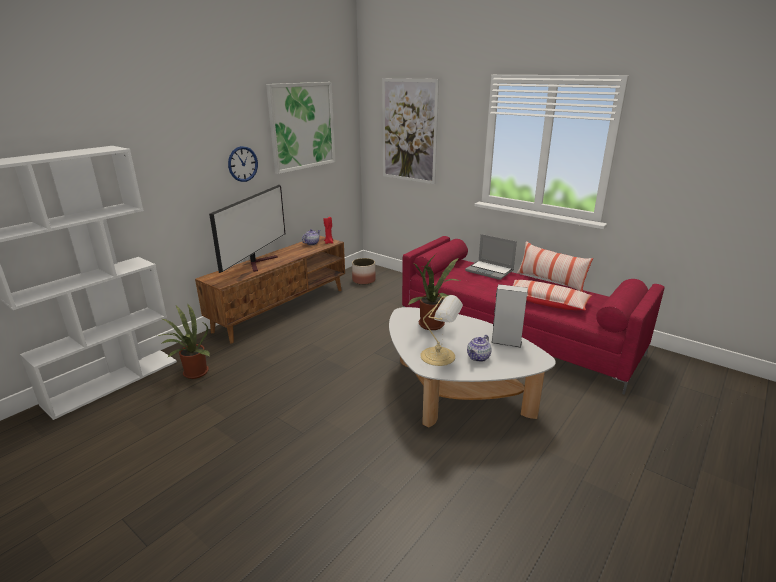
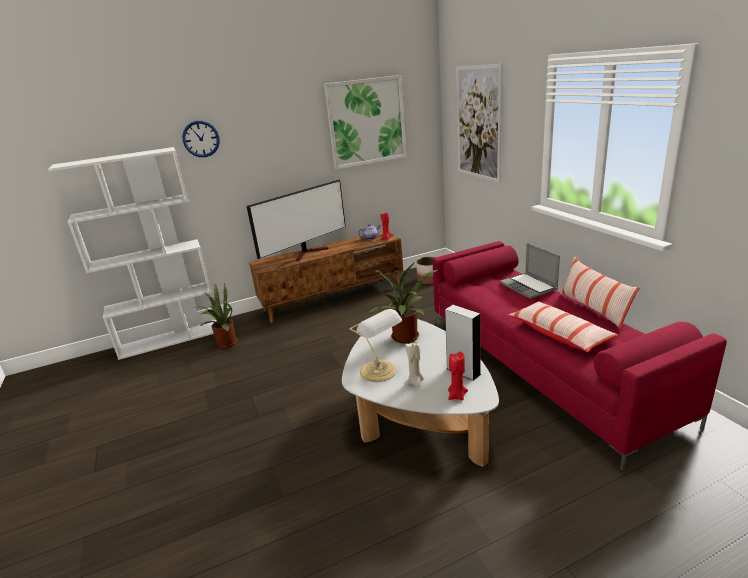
camera: 30 degrees right, 0 degrees up
wall clock [228,146,258,182] -> wall clock moved to [182,121,220,157]
teapot [467,335,492,362] -> beige candle [405,341,424,387]
none -> red candle [448,351,468,400]

